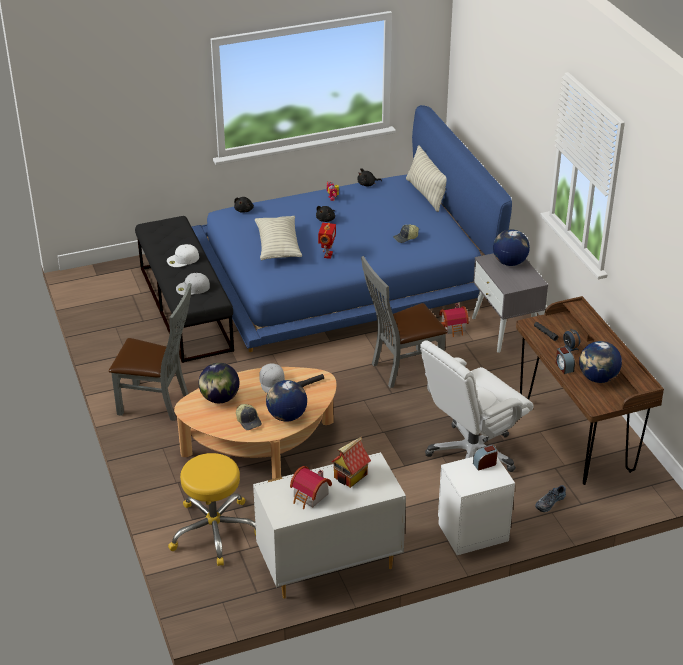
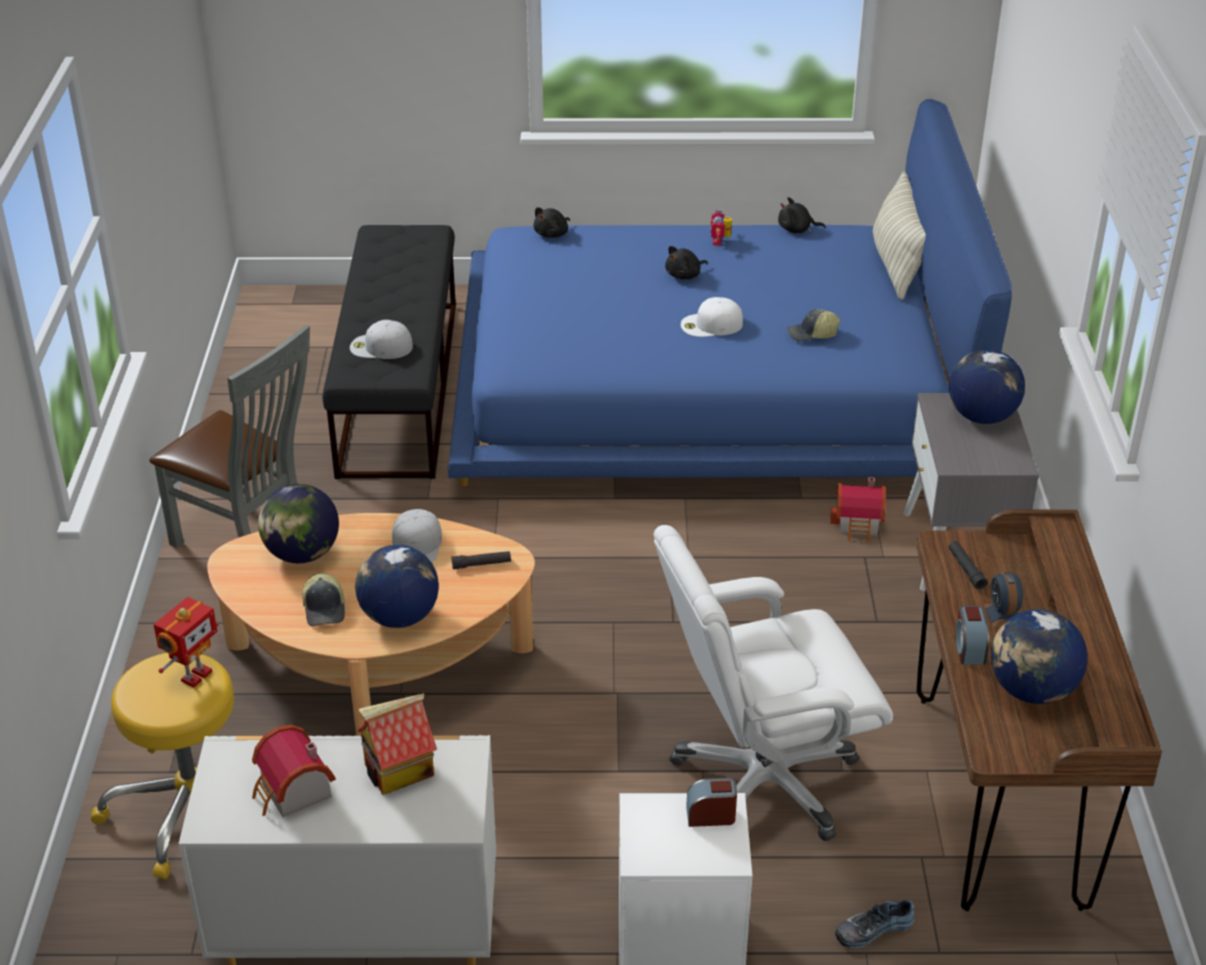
camera: 20 degrees right, 0 degrees up
white cap [167,244,199,267] -> white cap moved to [681,297,743,337]
pillow [255,216,302,260] -> none
toy robot [318,223,336,259] -> toy robot moved to [154,597,218,687]
grey chair [361,256,448,388] -> none

